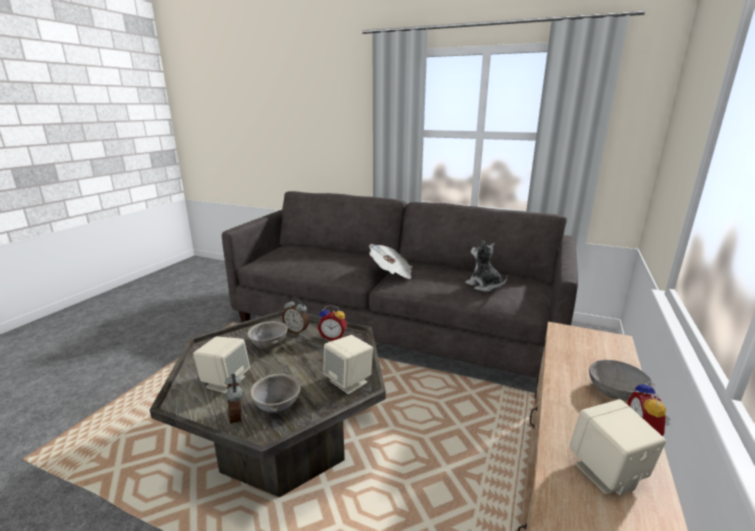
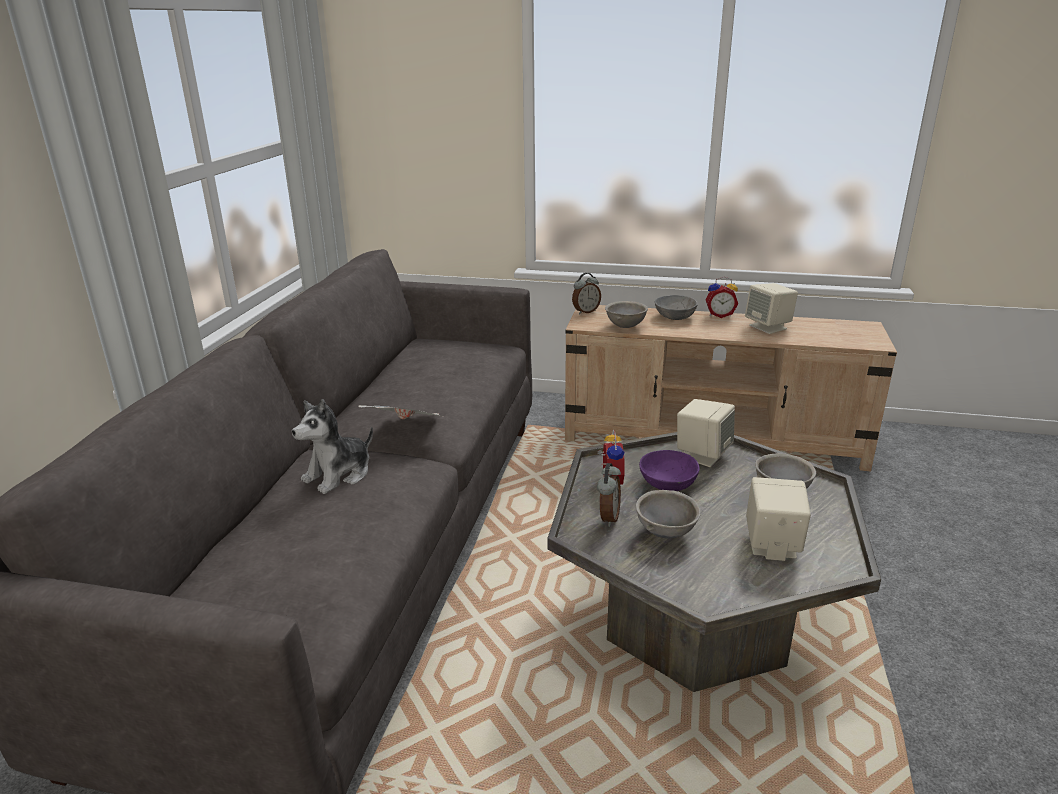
camera: 100 degrees left, 5 degrees up
alarm clock [225,374,243,427] -> alarm clock moved to [572,273,601,314]
plush toy [465,240,507,292] -> plush toy moved to [292,399,373,494]
none -> grey bowl [605,301,648,328]
none -> purple bowl [639,450,699,491]

